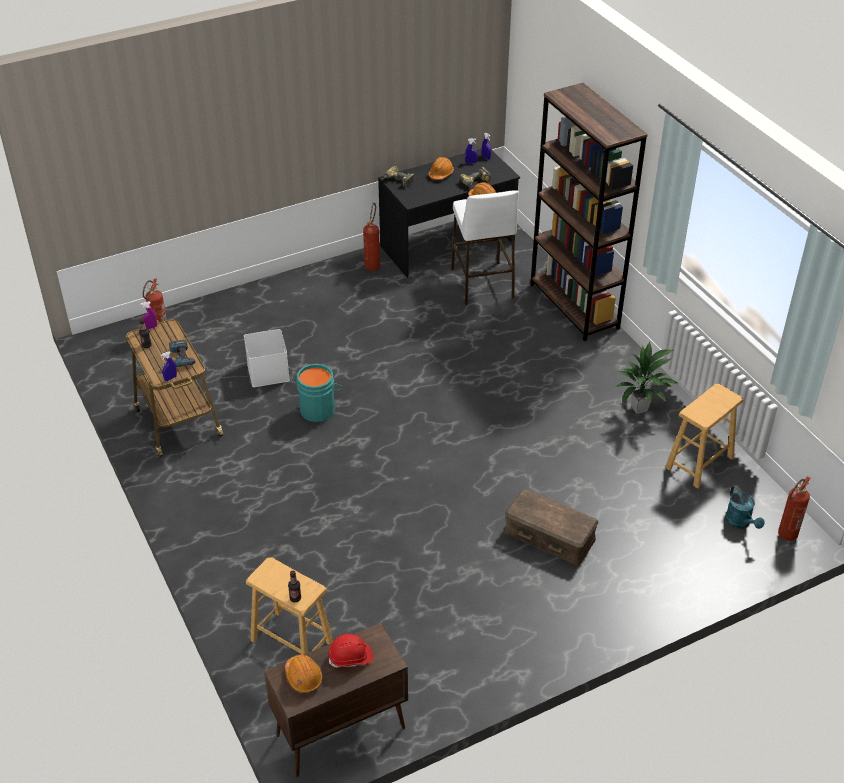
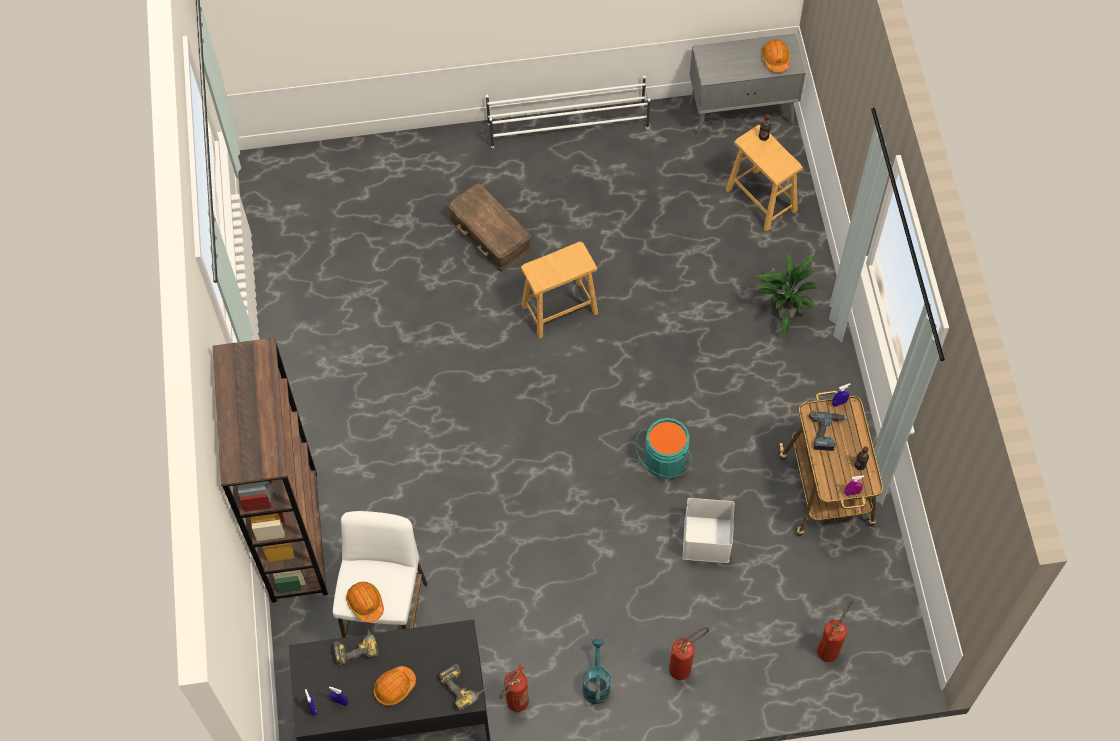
camera: 160 degrees left, 20 degrees up
brown cabinet [264,623,408,777] -> grey cabinet [689,33,806,137]
red hard hat [328,634,373,667] -> none
potted plant [615,342,678,414] -> potted plant moved to [755,253,820,337]
brown stool [665,384,744,489] -> brown stool moved to [521,242,598,338]
turquoise watering can [725,485,765,529] -> turquoise watering can moved to [583,639,611,704]
fire extinguisher [778,476,810,541] -> fire extinguisher moved to [669,627,709,680]
none -> white shoe rack [486,76,651,148]

